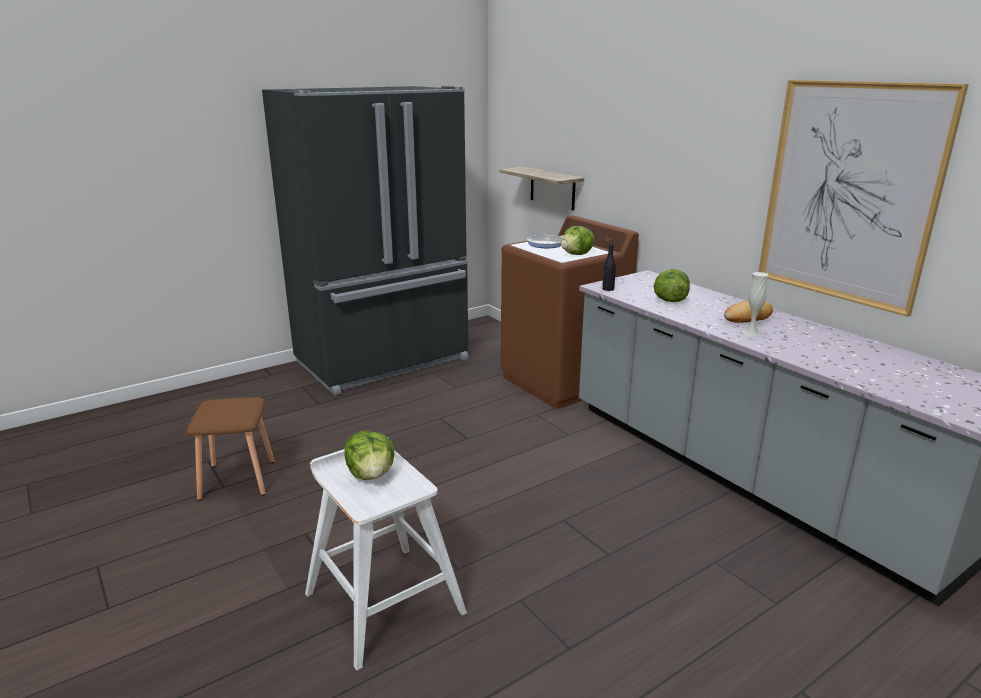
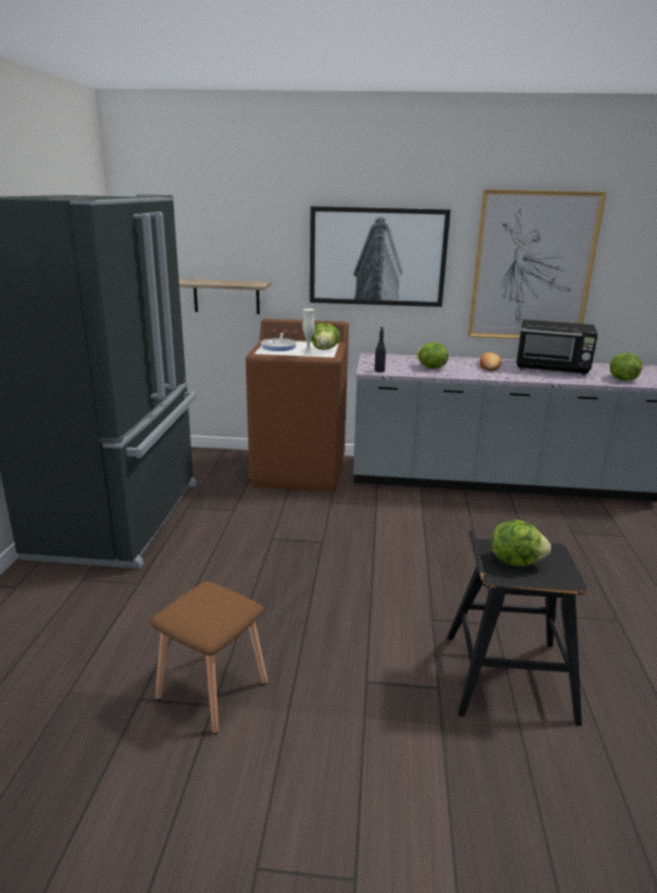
camera: 50 degrees left, 0 degrees up
white stool [305,436,467,671] -> black stool [447,530,587,726]
white vase [743,272,769,336] -> white vase moved to [302,309,315,357]
none -> picture [310,206,451,307]
none -> black microwave [516,319,598,375]
none -> lettuce [610,353,642,381]

